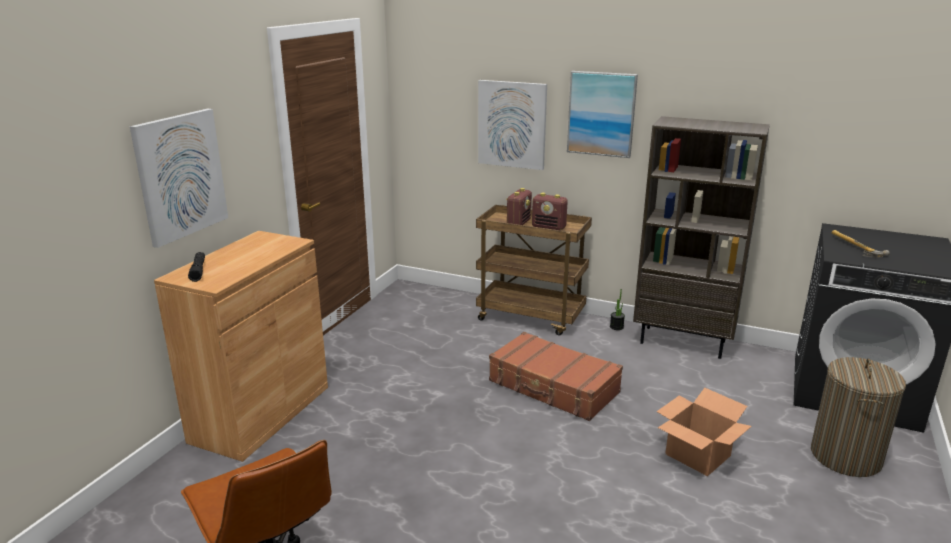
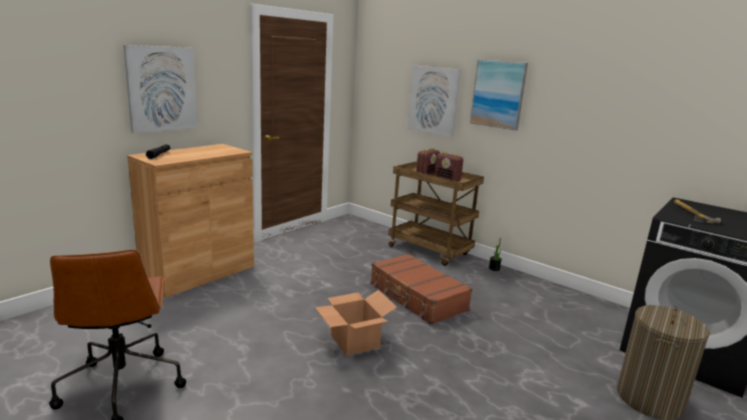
camera: 15 degrees right, 5 degrees down
brown bookcase [633,116,770,359] -> none
cardboard box [657,388,752,476] -> cardboard box moved to [315,290,397,356]

